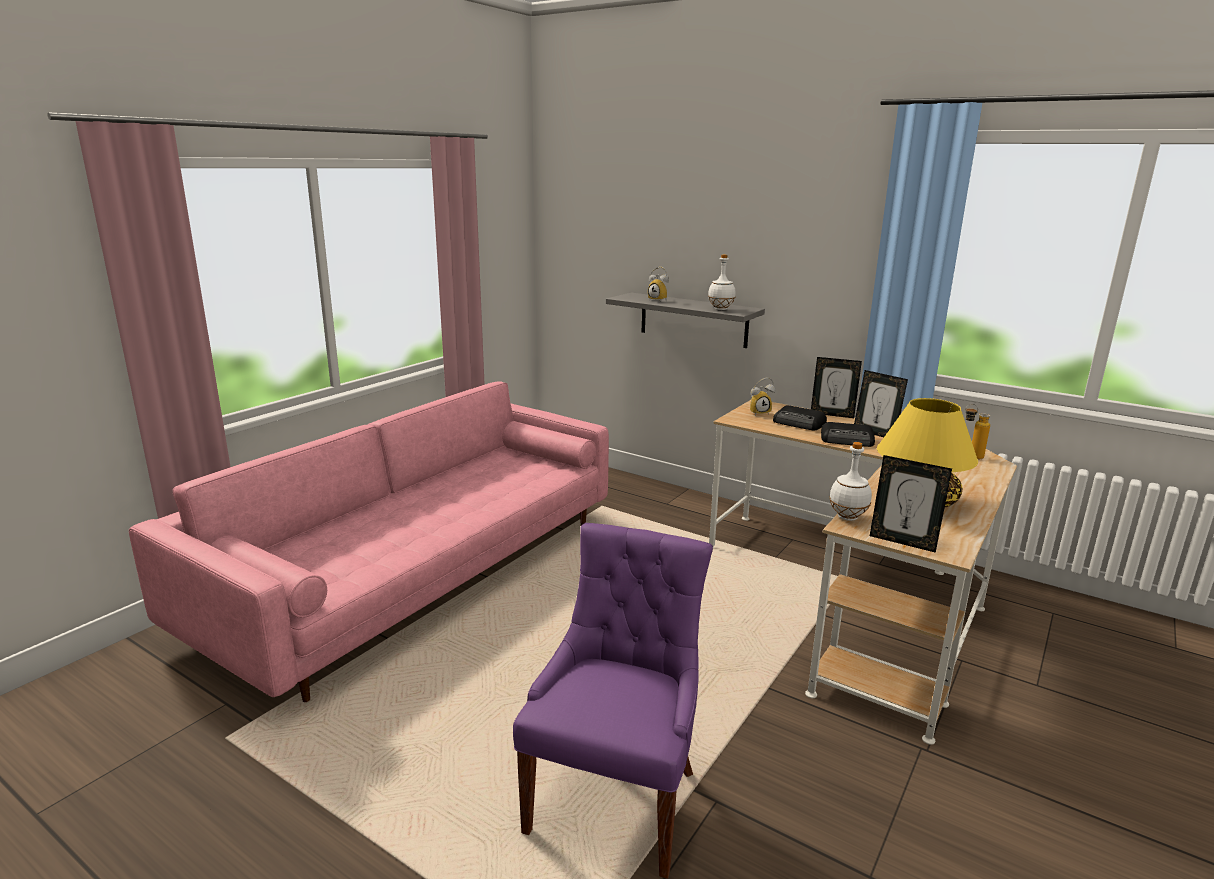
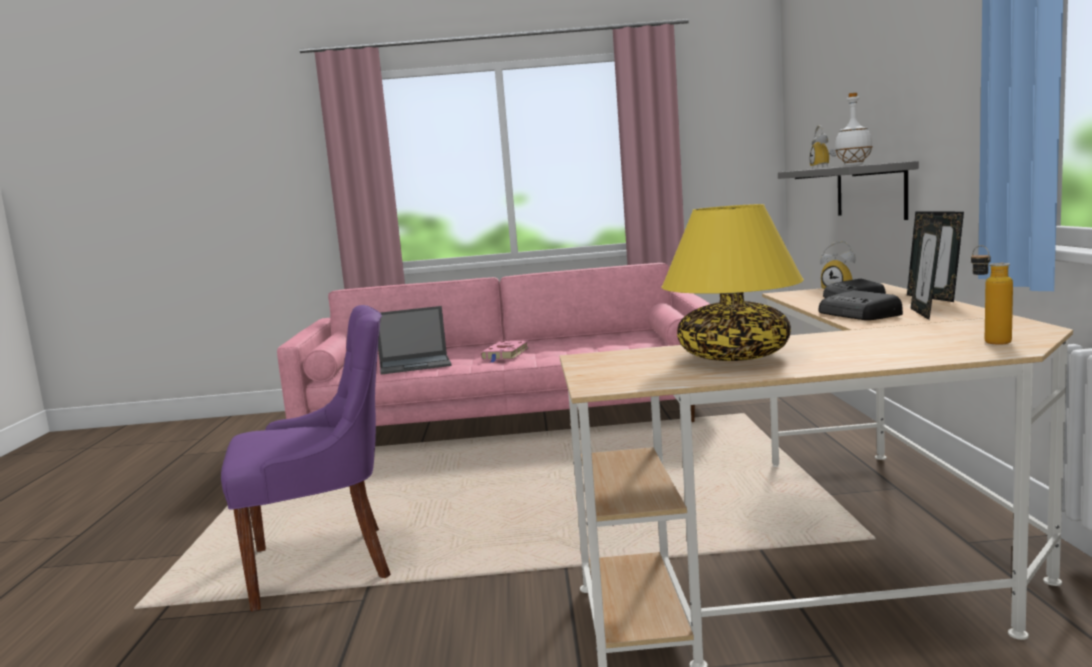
camera: 55 degrees right, 10 degrees down
white bottle [829,442,872,521] -> none
picture frame [870,455,952,553] -> none
none -> laptop [378,306,452,375]
none -> pink book [481,340,529,363]

